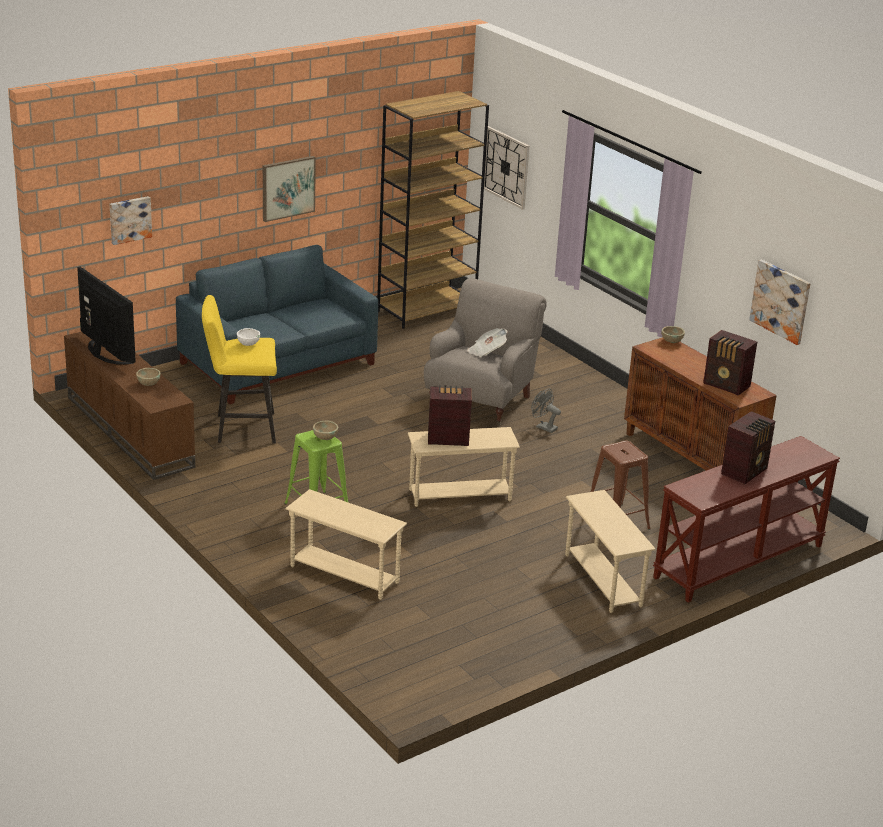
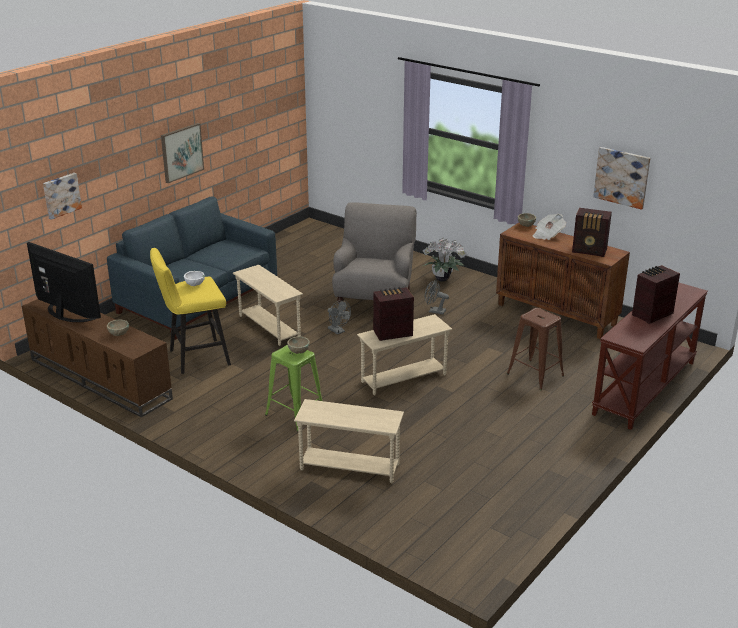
camera: 15 degrees left, 0 degrees up
brown bookcase [377,91,489,329] -> none
newspaper [467,328,508,357] -> newspaper moved to [533,214,566,240]
wall clock [484,126,529,210] -> none
beige side table [565,490,656,613] -> beige side table moved to [233,265,303,346]
radio [721,411,775,484] -> radio turned 150 degrees counterclockwise [632,265,680,324]
none -> grey fan [328,300,351,335]
none -> potted plant [422,238,468,282]

